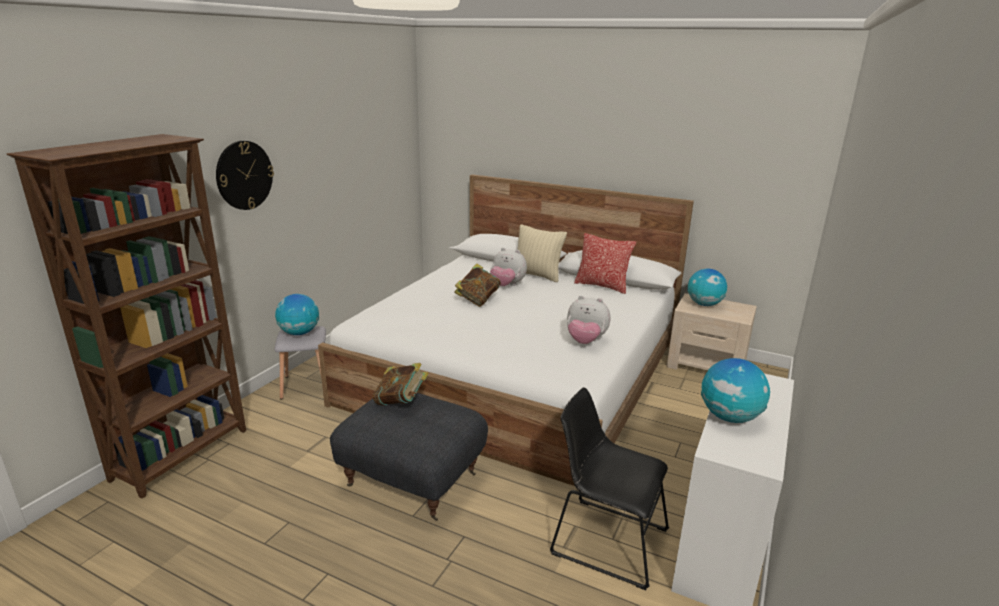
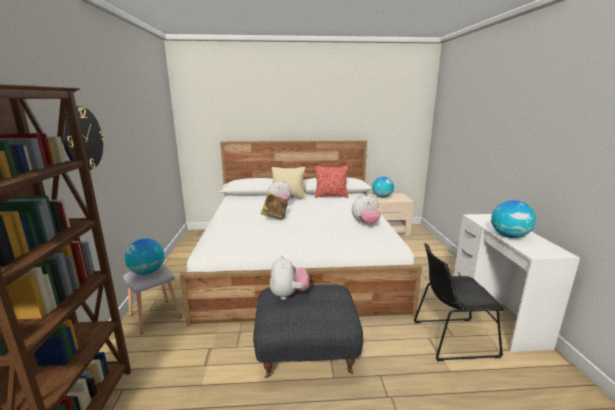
camera: 30 degrees left, 5 degrees down
book [372,363,429,406] -> plush toy [270,255,310,300]

